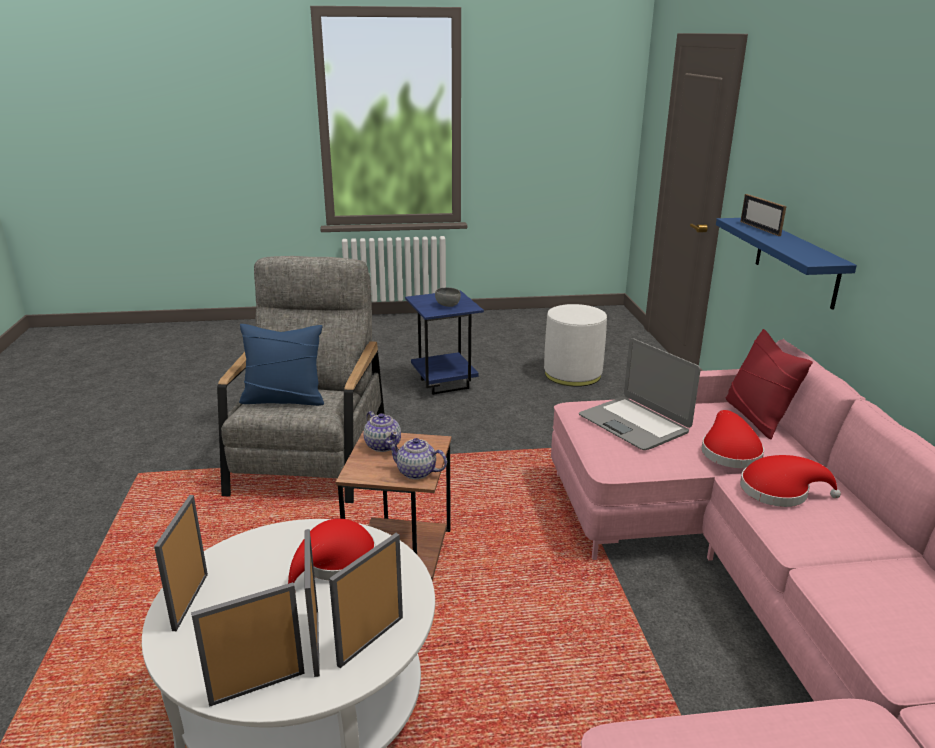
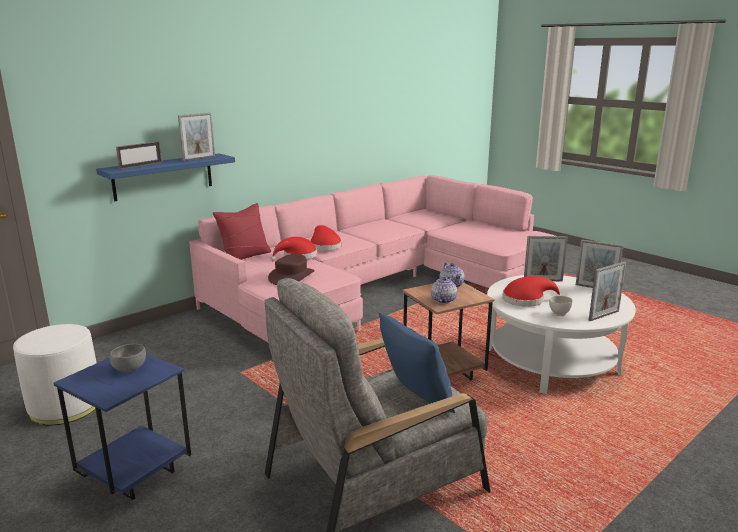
camera: 125 degrees left, 5 degrees down
picture frame [304,529,320,677] -> picture frame moved to [178,113,215,161]
laptop [579,338,701,450] -> brown hat [268,254,315,285]
none -> white bowl [549,295,572,316]

